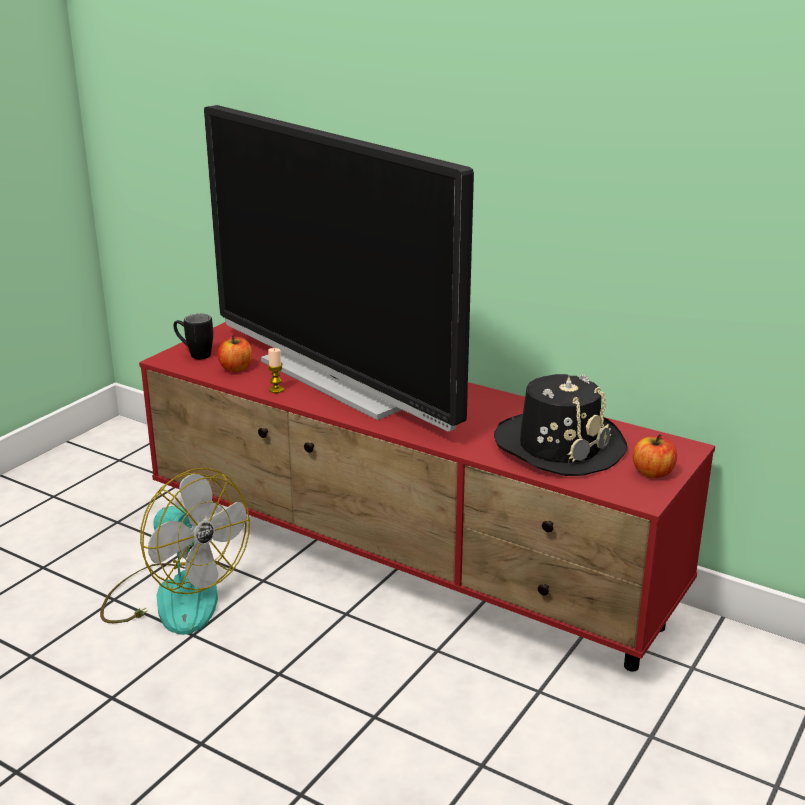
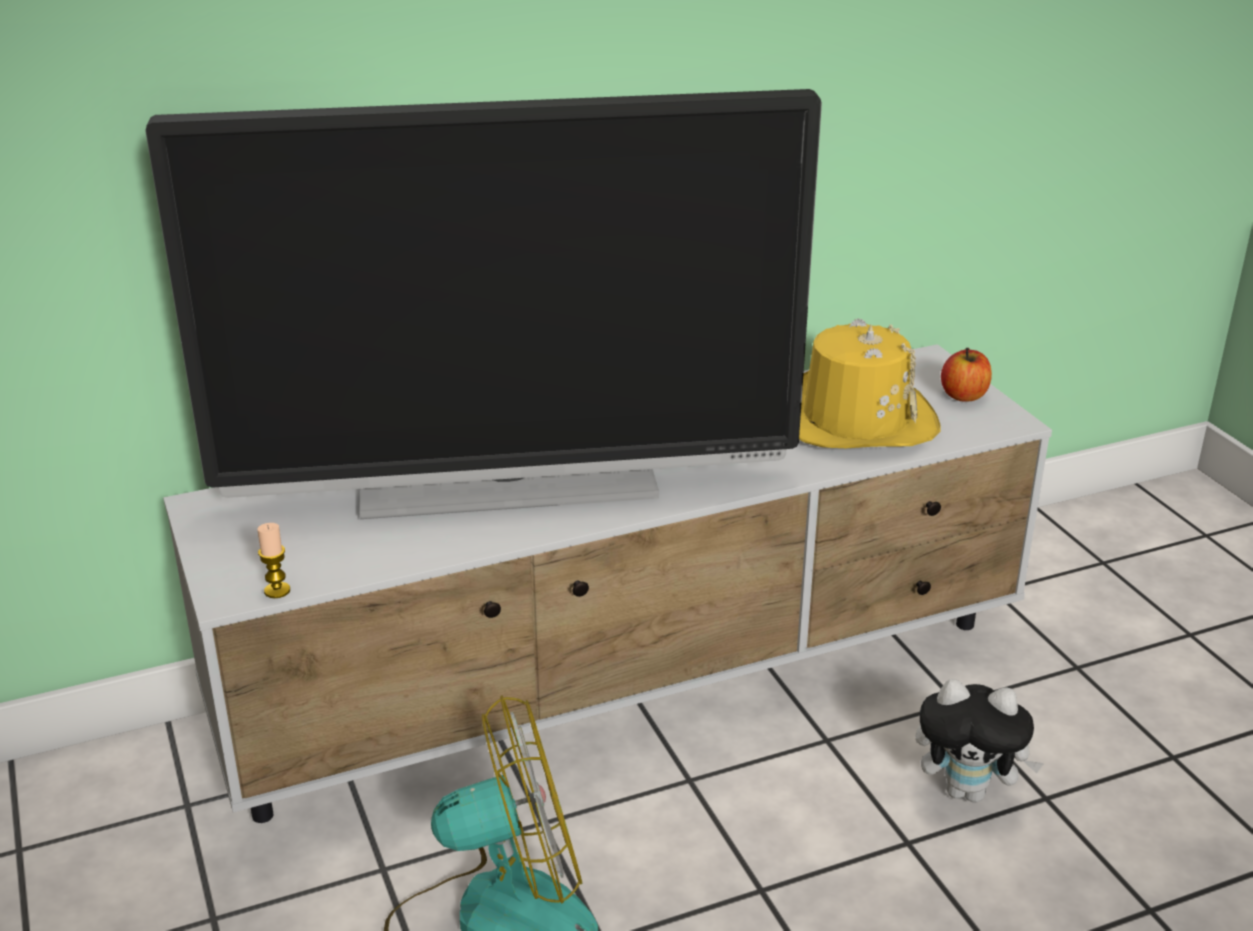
camera: 55 degrees left, 5 degrees up
red tv stand [139,322,715,672] -> white tv stand [163,344,1052,823]
black mug [173,314,213,359] -> none
apple [218,335,252,372] -> none
candle [267,348,284,393] -> candle moved to [257,523,290,598]
black hat [494,374,628,476] -> yellow hat [799,318,941,448]
none -> plush toy [916,679,1044,803]

